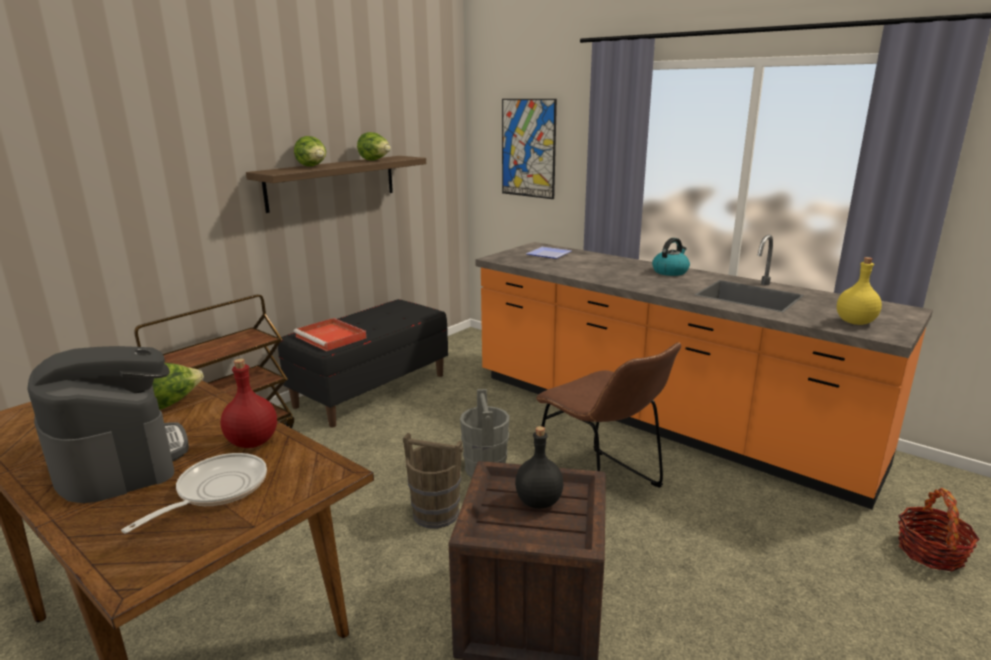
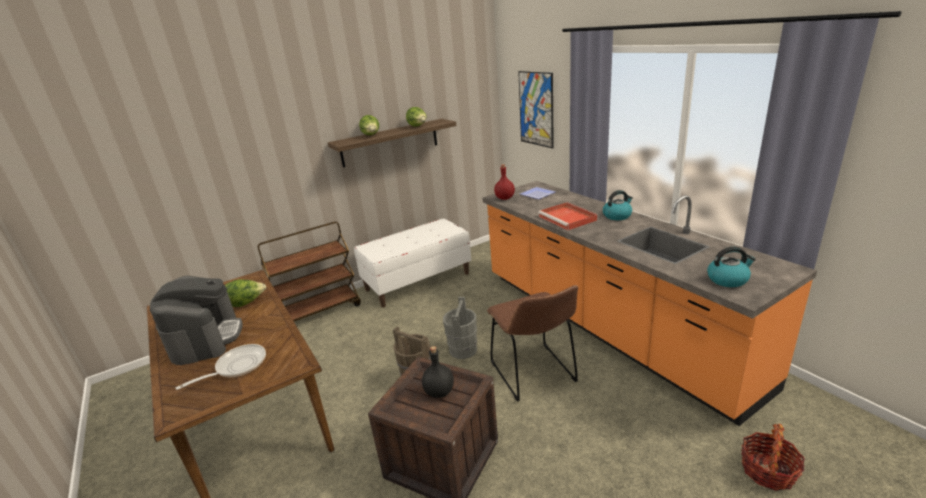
camera: 20 degrees right, 5 degrees up
red bottle [220,359,277,448] -> red bottle moved to [494,164,515,200]
black bench [278,299,448,427] -> white bench [354,218,471,307]
red tray [293,318,366,351] -> red tray moved to [538,202,597,230]
yellow bottle [837,257,882,325] -> kettle [707,247,756,287]

